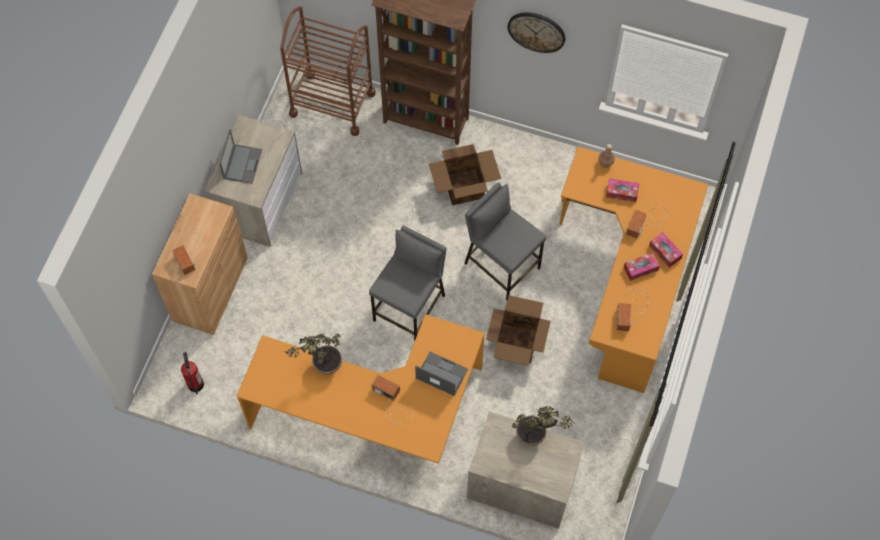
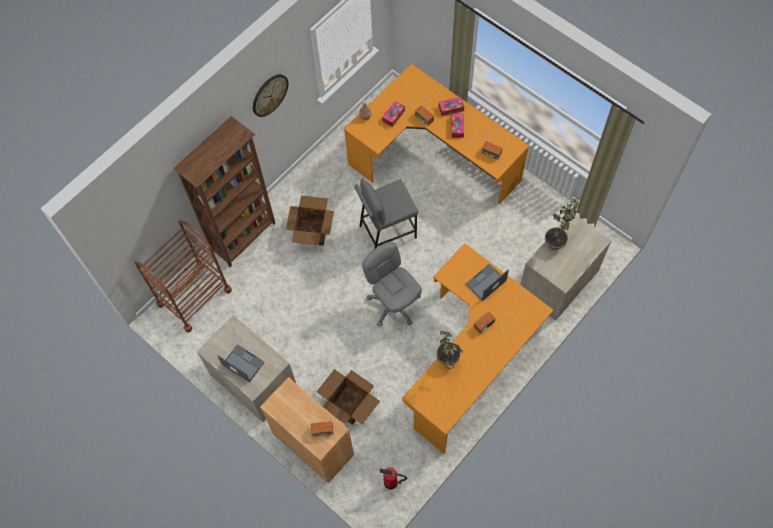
camera: 65 degrees left, 0 degrees up
grey stool [369,226,446,342] -> grey office chair [362,242,422,327]
cardboard box [486,295,551,366] -> cardboard box moved to [317,369,380,425]

